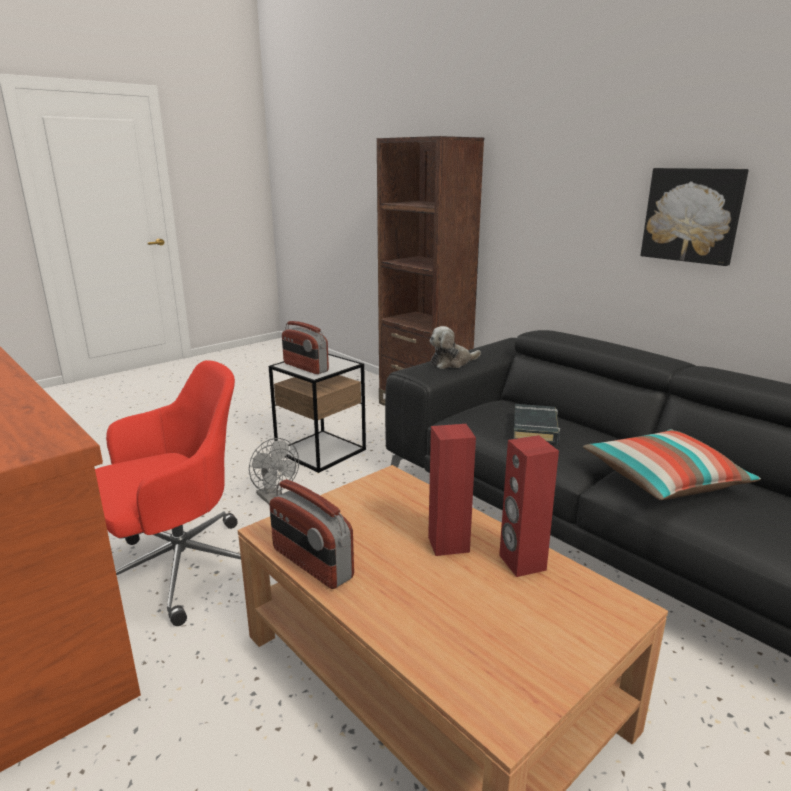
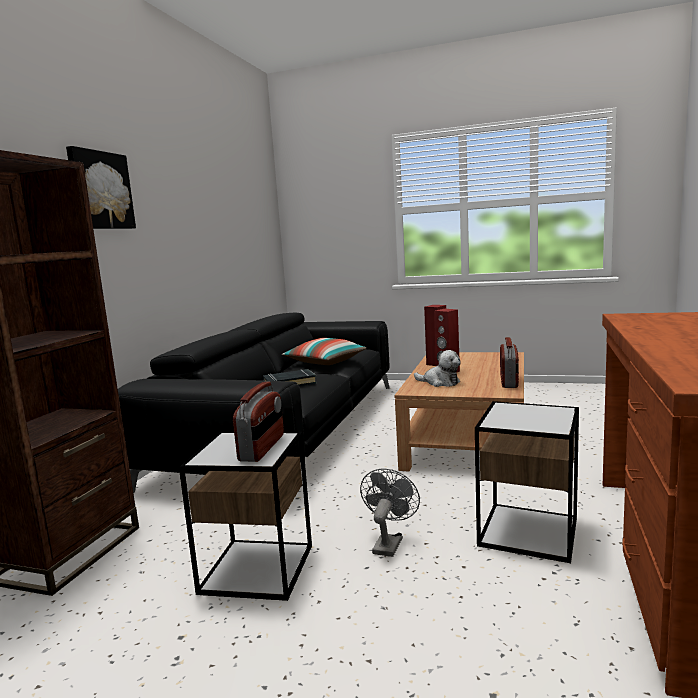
camera: 120 degrees left, 10 degrees down
red office chair [95,360,241,626] -> side table [475,401,579,563]
plush toy [430,326,481,369] -> plush toy moved to [414,350,461,387]
picture [641,168,749,266] -> picture moved to [66,146,136,229]

